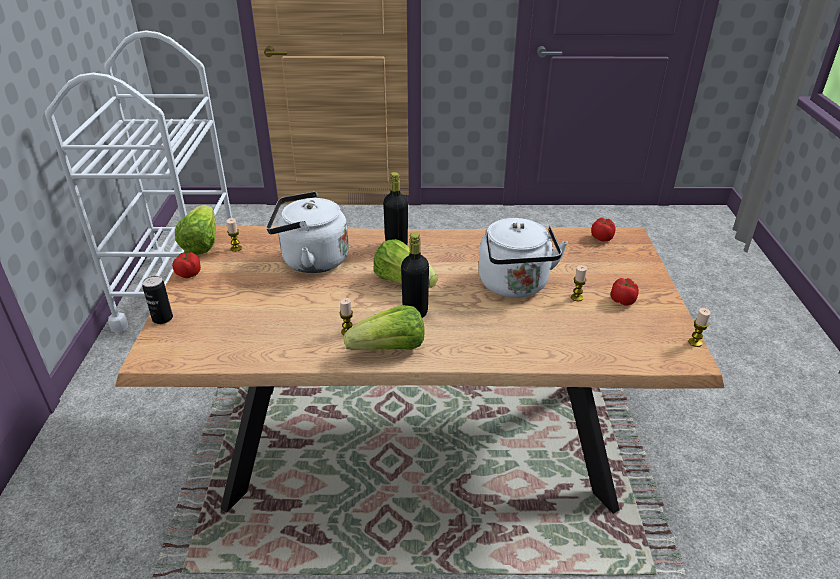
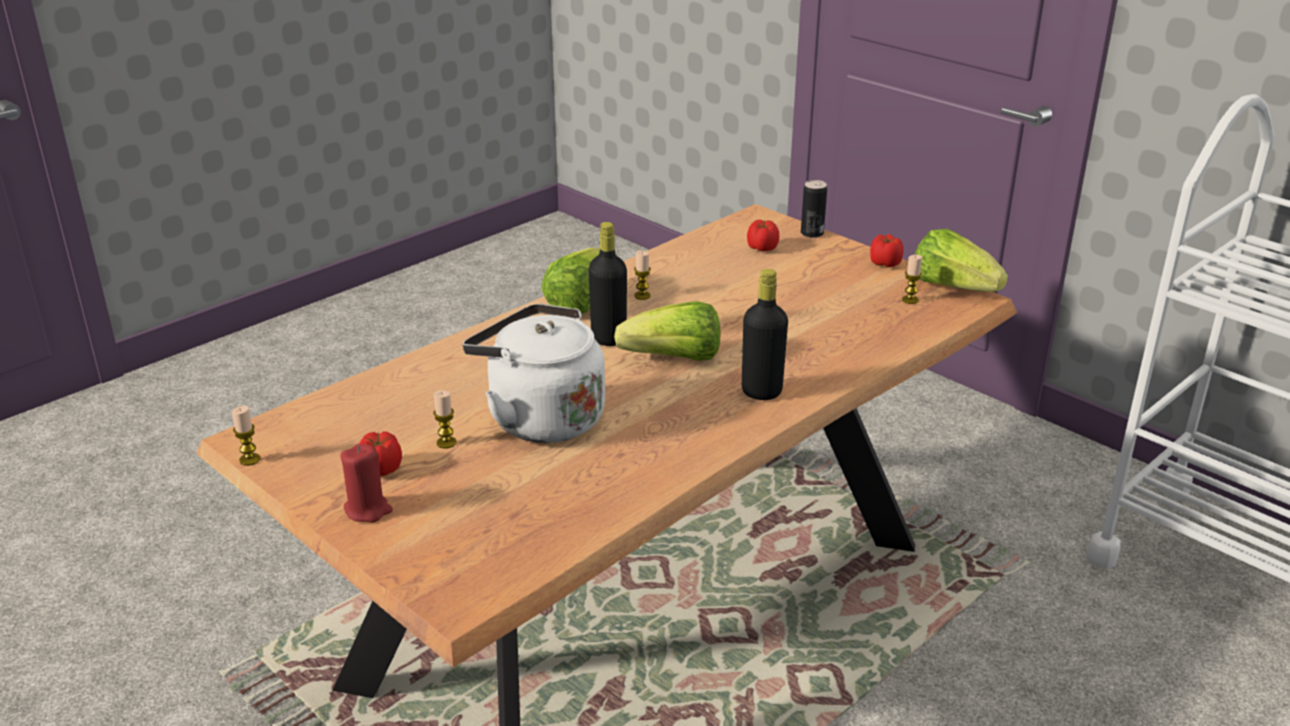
camera: 135 degrees right, 5 degrees down
white kettle [266,192,349,273] -> none
tomato [591,218,616,241] -> tomato moved to [747,220,779,251]
none -> red candle [341,444,393,523]

